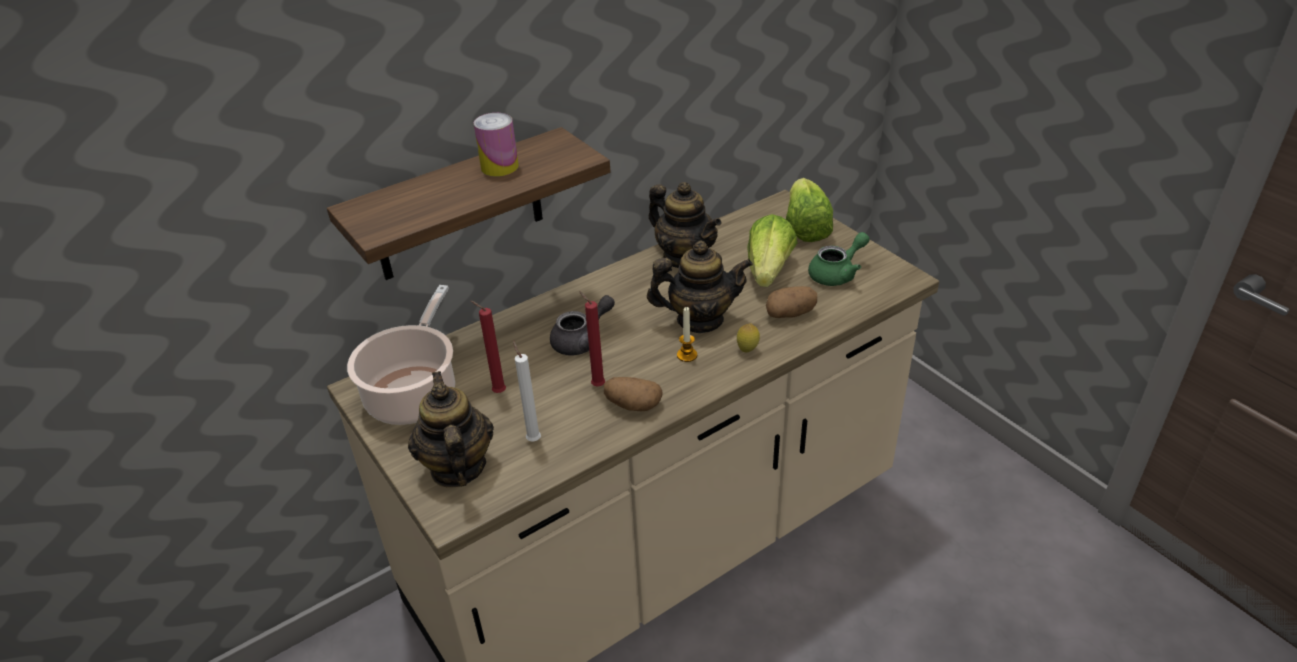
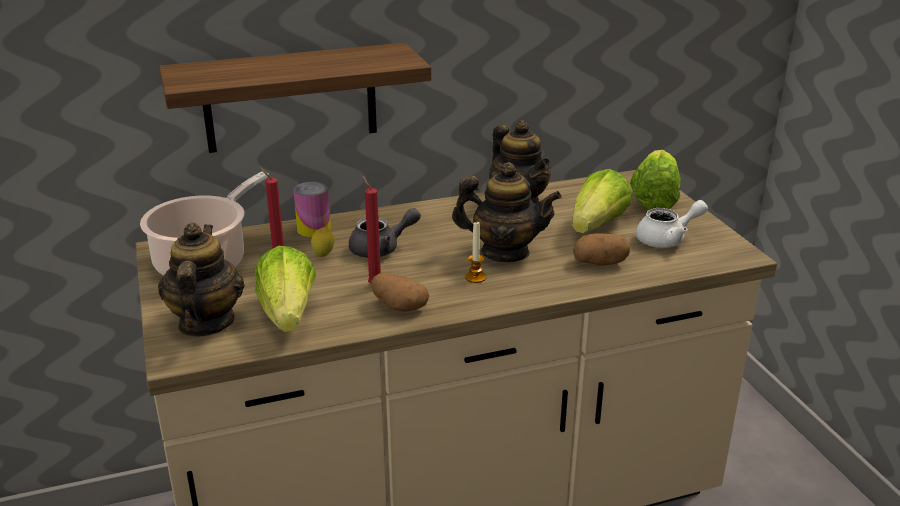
camera: 15 degrees right, 10 degrees down
can [474,113,519,177] -> can moved to [293,182,331,237]
white candle [513,341,541,442] -> lettuce [255,246,316,332]
lemon [737,323,760,352] -> lemon moved to [311,227,334,257]
green teapot [808,232,870,286] -> white teapot [636,200,708,248]

